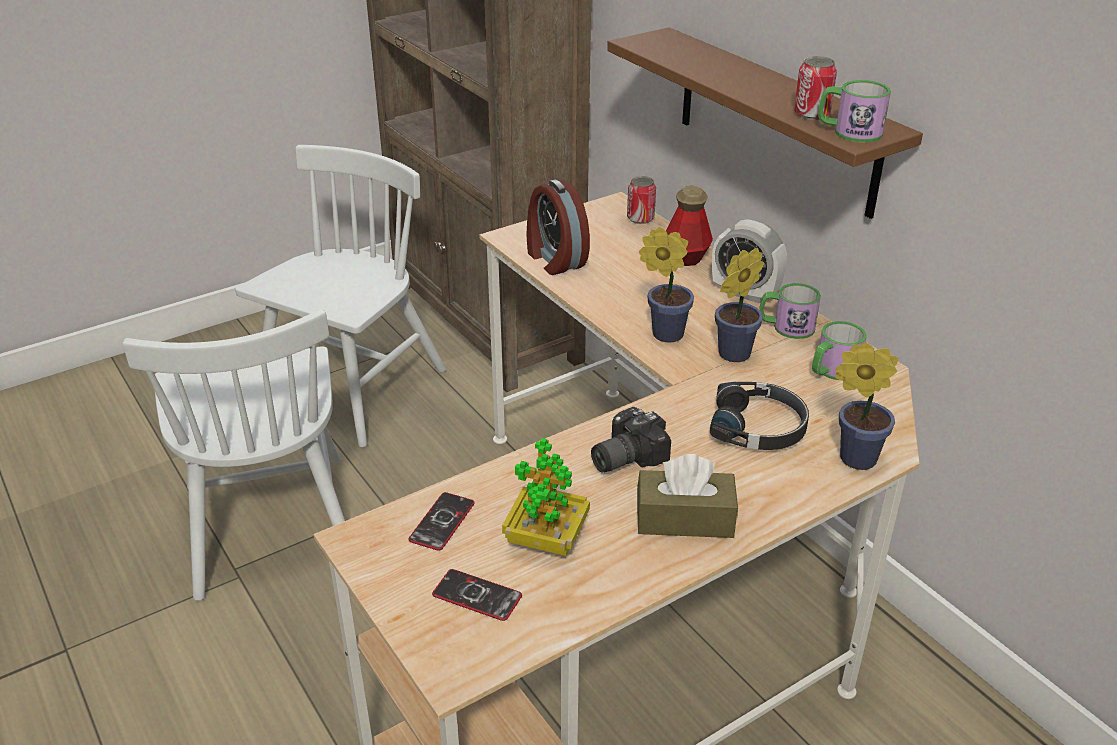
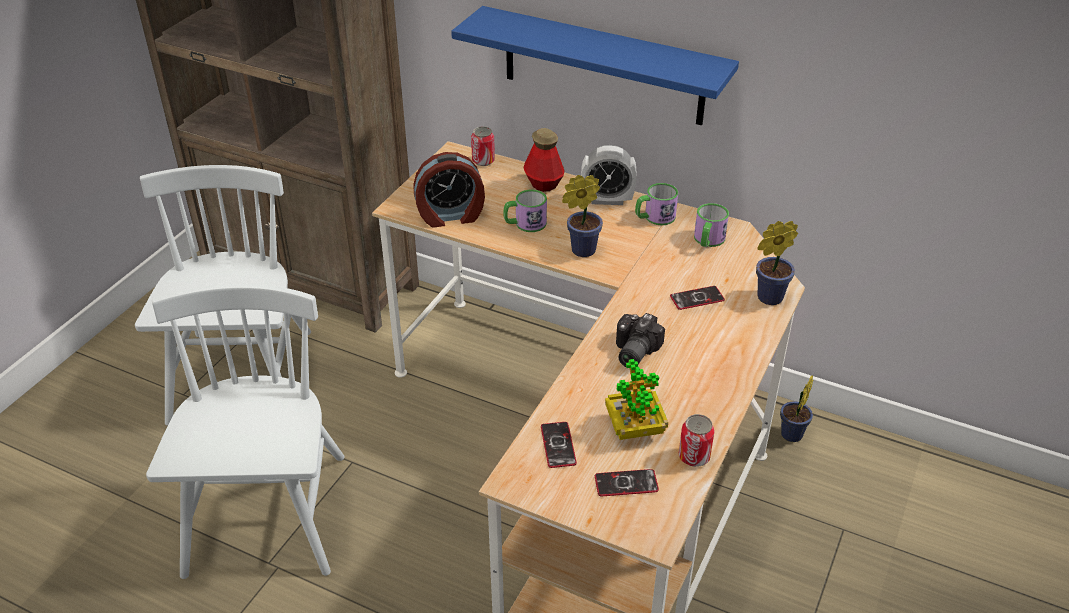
camera: 30 degrees left, 5 degrees up
white chair [123,309,345,601] -> white chair turned 135 degrees counterclockwise [146,284,345,579]
alarm clock [527,180,590,275] -> alarm clock turned 45 degrees counterclockwise [413,152,485,228]
brown shelf [607,27,923,219] -> blue shelf [451,6,739,125]
brown tissue box [637,454,738,538] -> none
black headphones [710,382,809,450] -> phone [670,286,725,310]
potted plant [715,248,764,362] -> potted plant moved to [780,375,813,442]
can [794,56,837,120] -> can moved to [679,414,715,467]
mug [818,80,891,142] -> mug moved to [503,189,547,232]

